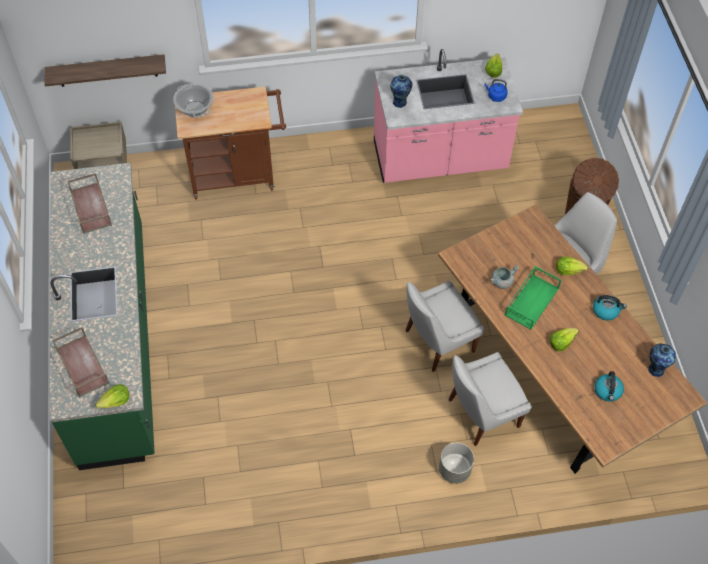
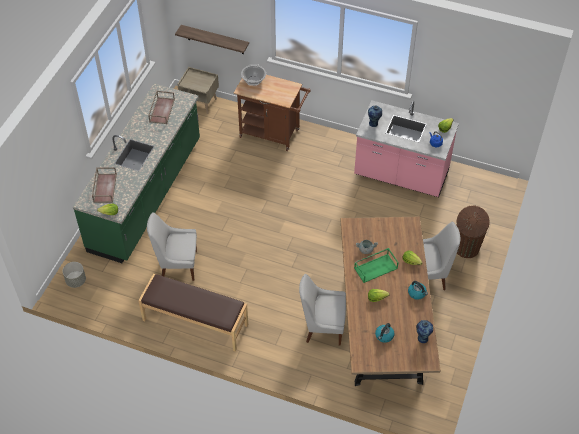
camera: 30 degrees right, 5 degrees down
white chair [406,281,484,372] -> white chair moved to [147,212,197,281]
grey planter [439,443,474,484] -> grey planter moved to [63,262,86,288]
none -> brown bench [138,274,248,352]

